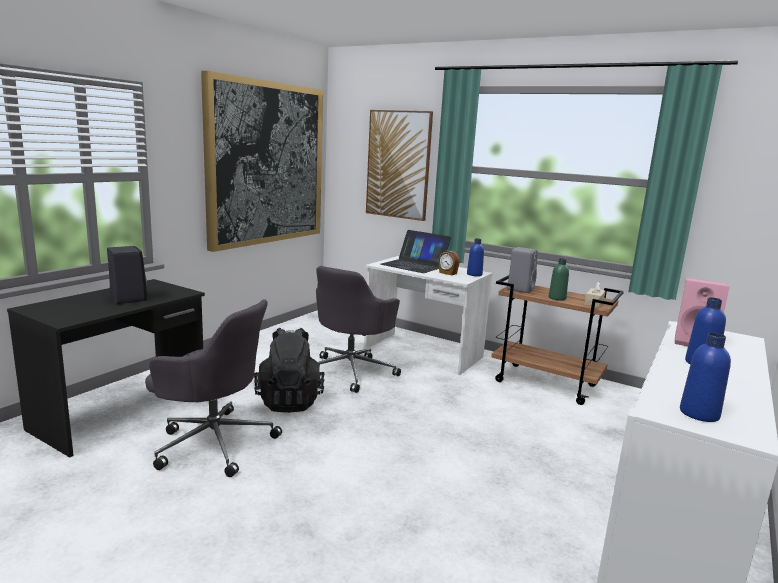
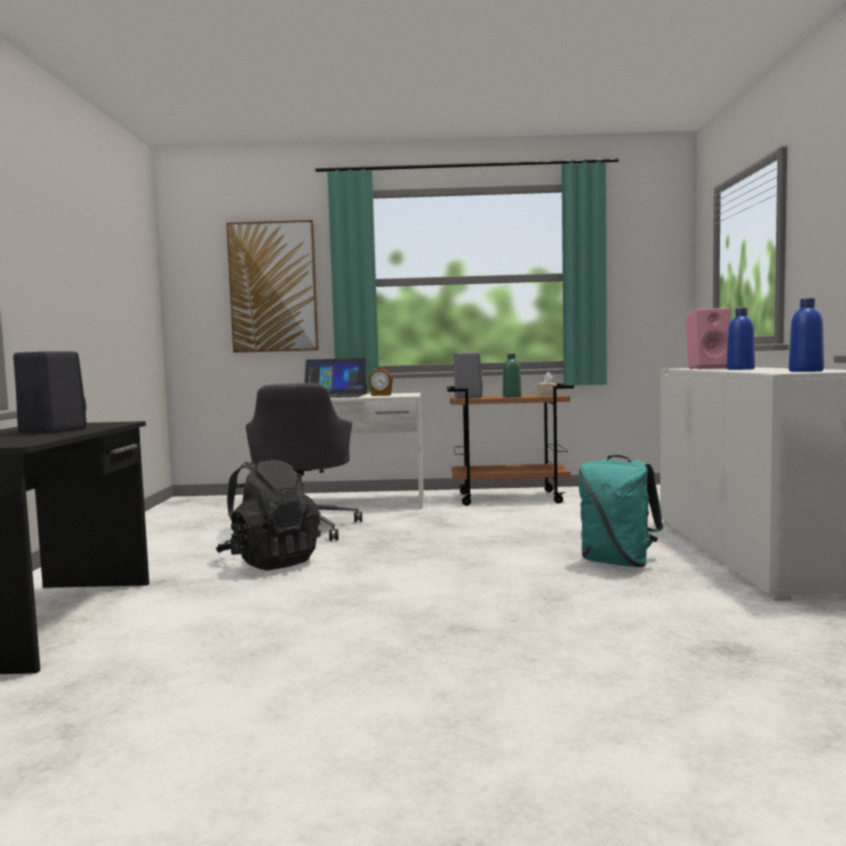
camera: 30 degrees left, 10 degrees down
grey office chair [145,299,282,477] -> none
picture [201,71,323,252] -> none
blue bottle [467,238,484,276] -> none
none -> turquoise backpack [579,455,663,567]

